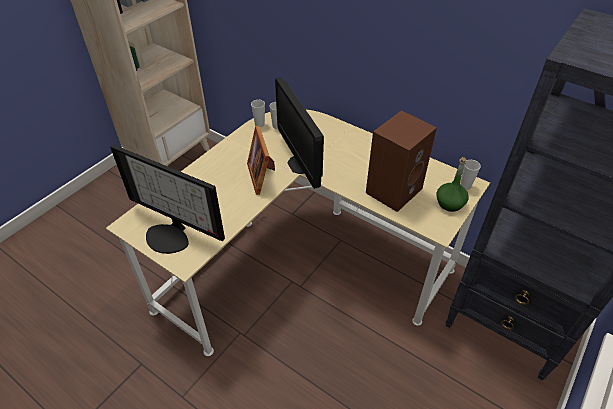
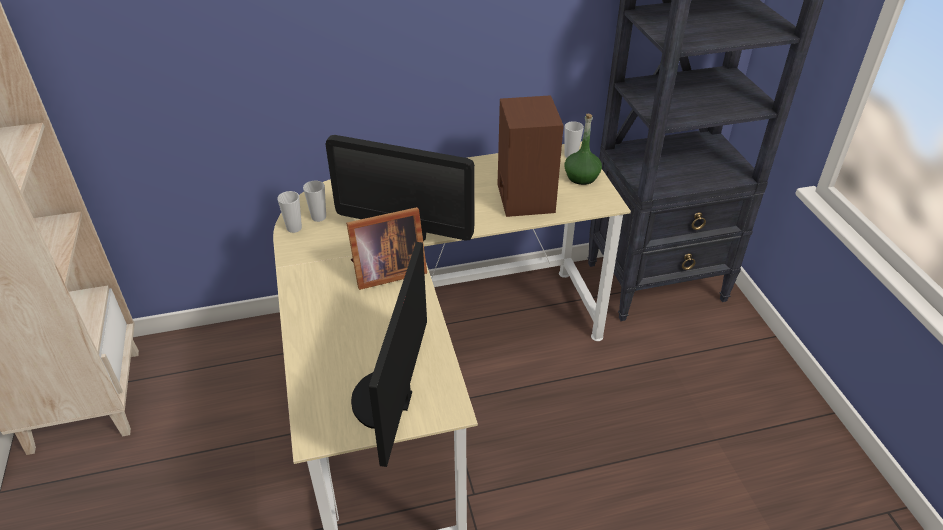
camera: 50 degrees left, 5 degrees down
monitor [110,144,225,254] -> monitor turned 120 degrees clockwise [351,242,427,467]
picture frame [247,126,275,195] -> picture frame turned 45 degrees counterclockwise [346,207,427,290]

